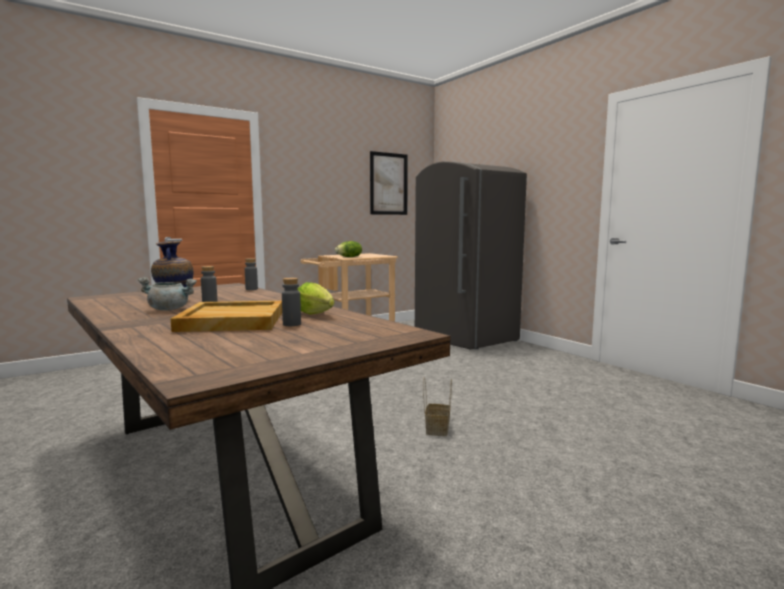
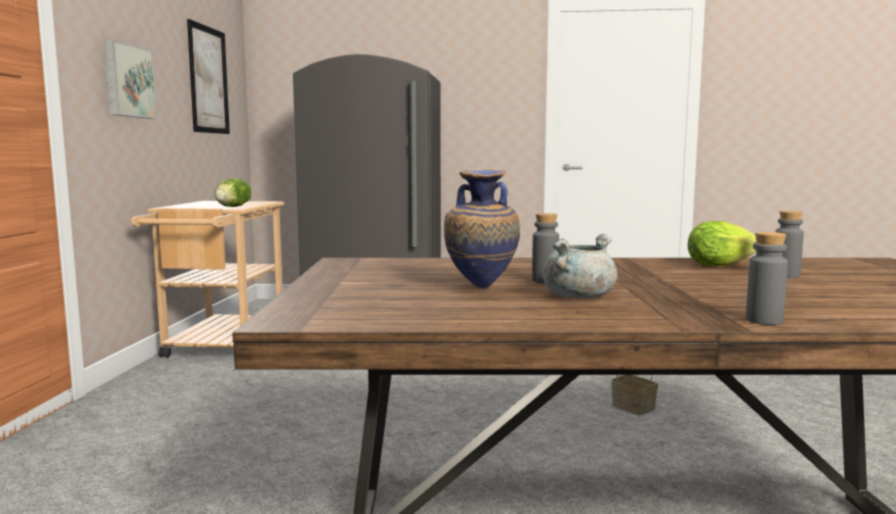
camera: 50 degrees left, 0 degrees up
beige tray [170,301,282,332] -> none
grey bottle [245,258,258,290] -> grey bottle moved to [746,232,788,325]
none -> picture [104,40,157,119]

